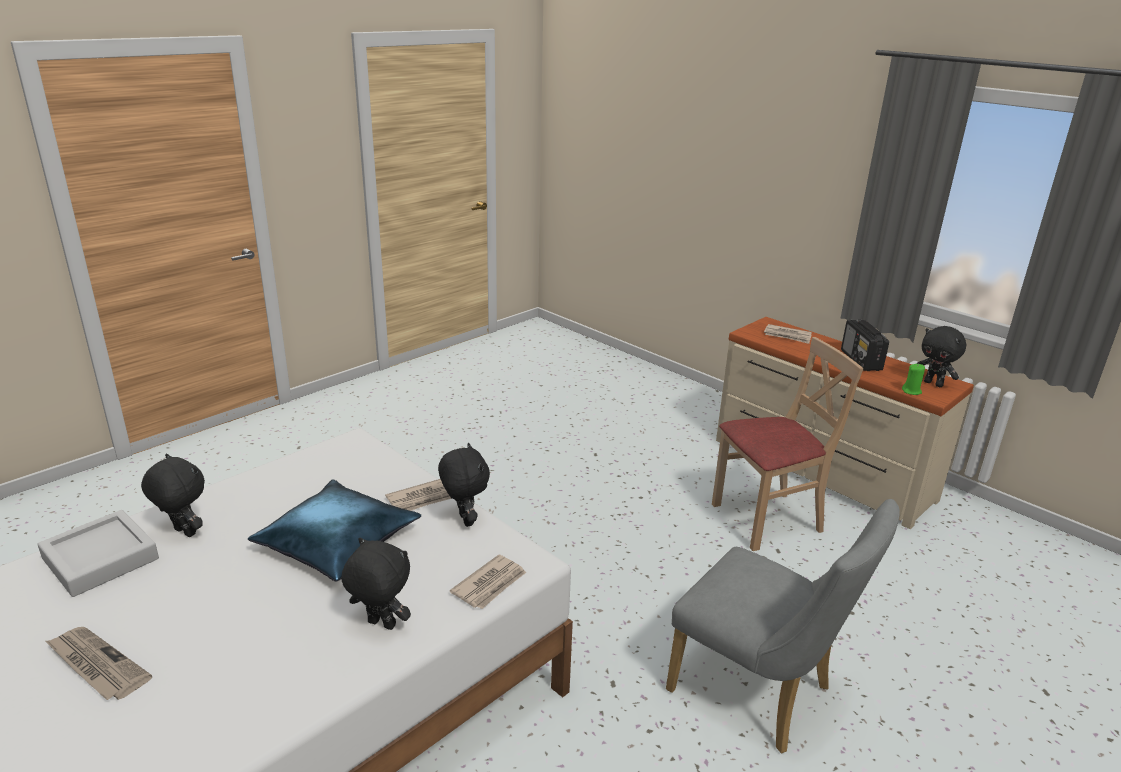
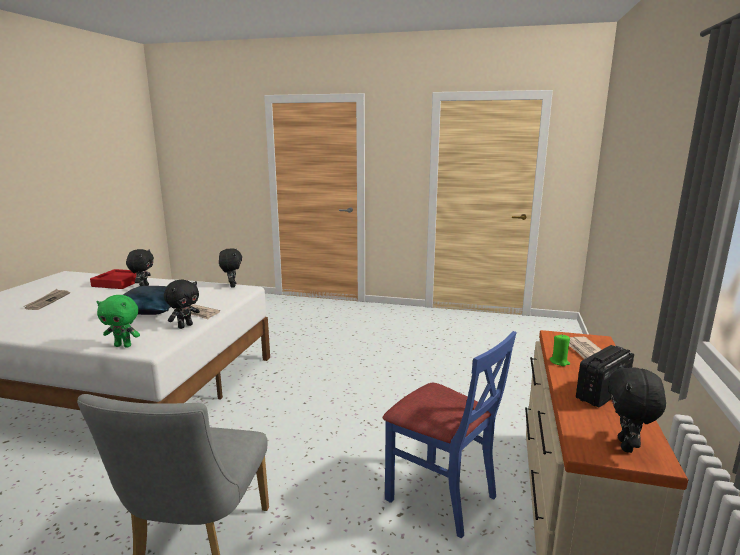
camera: 60 degrees right, 10 degrees down
grey tray [38,510,159,597] -> red tray [90,269,137,289]
black plush toy [341,537,411,630] -> black plush toy moved to [219,248,242,288]
newspaper [450,555,526,609] -> green plush toy [97,295,140,347]
beige chair [712,337,863,551] -> blue chair [383,331,517,538]
green candle [902,364,925,395] -> green candle moved to [550,334,570,366]

